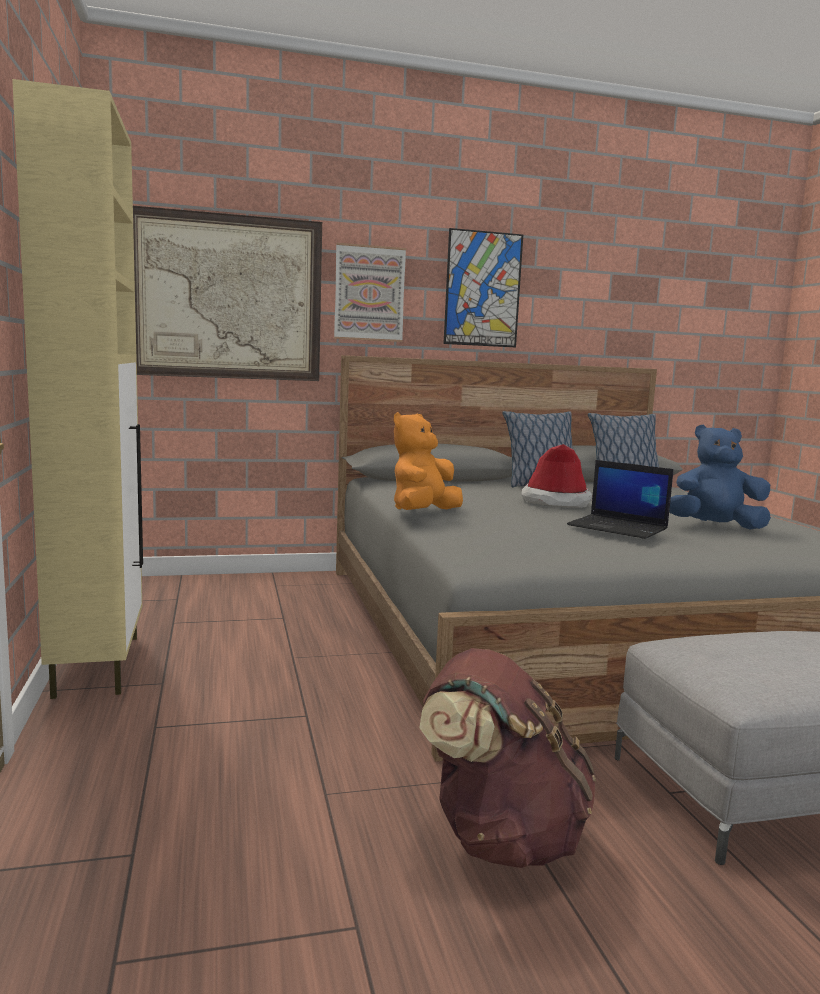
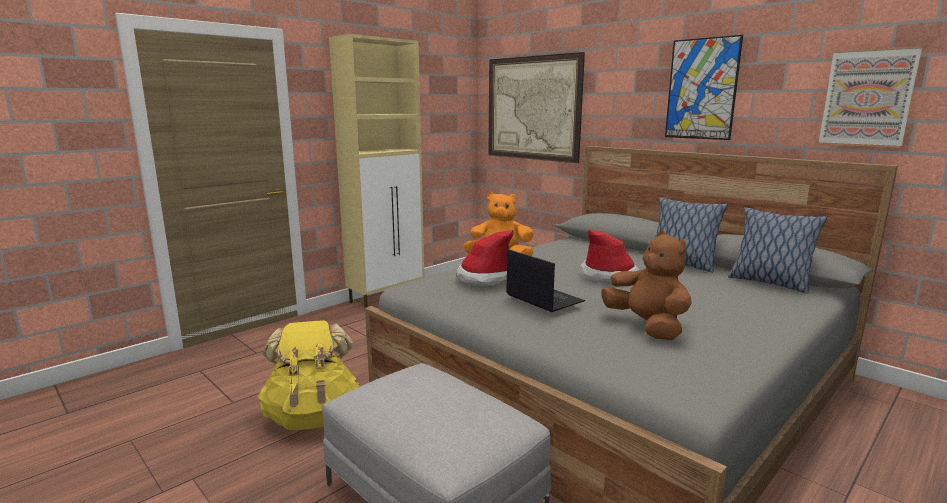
camera: 60 degrees right, 5 degrees up
picture [334,243,406,342] -> picture moved to [818,46,923,148]
brown backpack [419,648,596,868] -> yellow backpack [258,320,360,430]
laptop [567,460,674,539] -> laptop turned 135 degrees clockwise [506,249,585,312]
blue plush toy [669,425,771,530] -> brown plush toy [601,231,692,340]
none -> hat [456,230,514,286]

